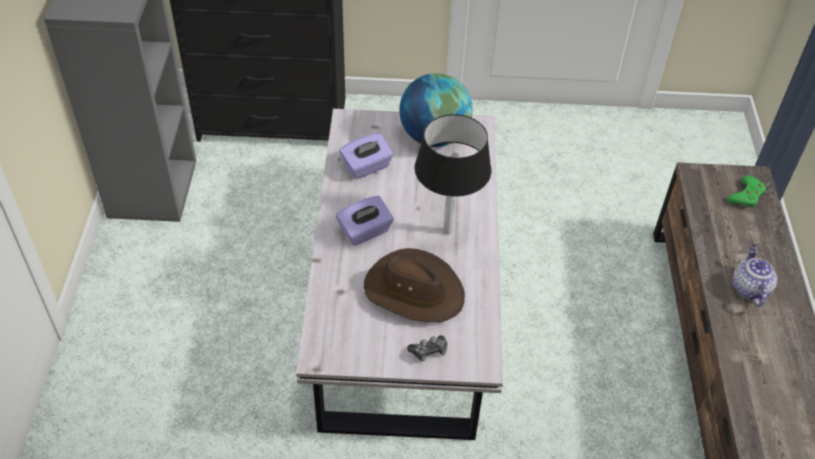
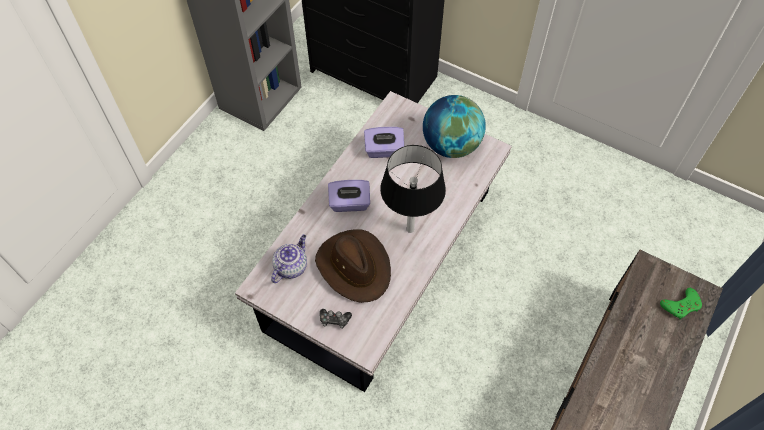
camera: 30 degrees right, 10 degrees up
teapot [732,244,777,307] -> teapot moved to [271,234,307,283]

